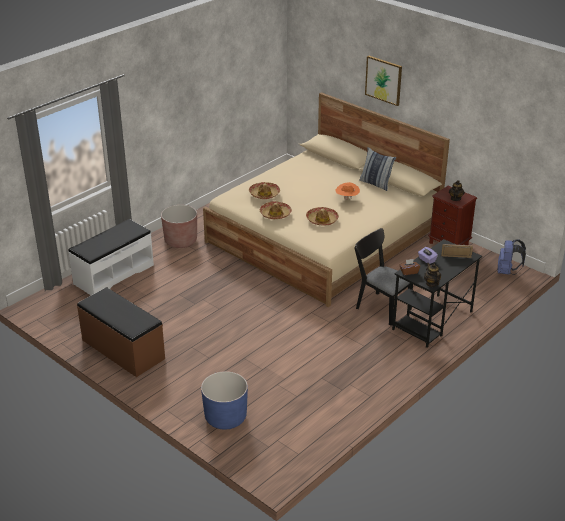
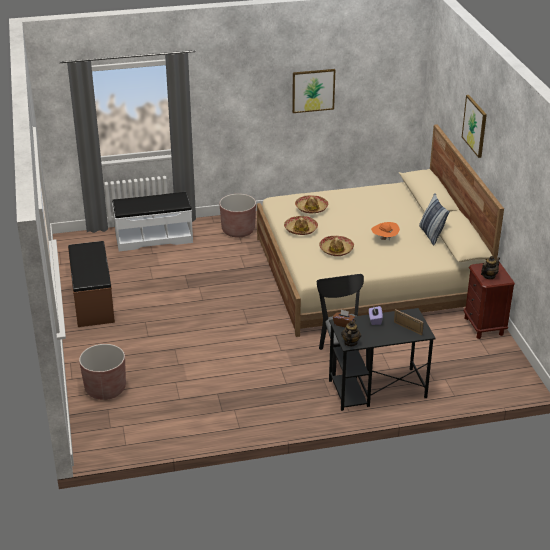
camera: 35 degrees right, 0 degrees up
blue planter [201,371,248,430] -> brown planter [79,344,126,400]
blue backpack [497,239,526,275] -> none
none -> picture [292,69,335,113]

